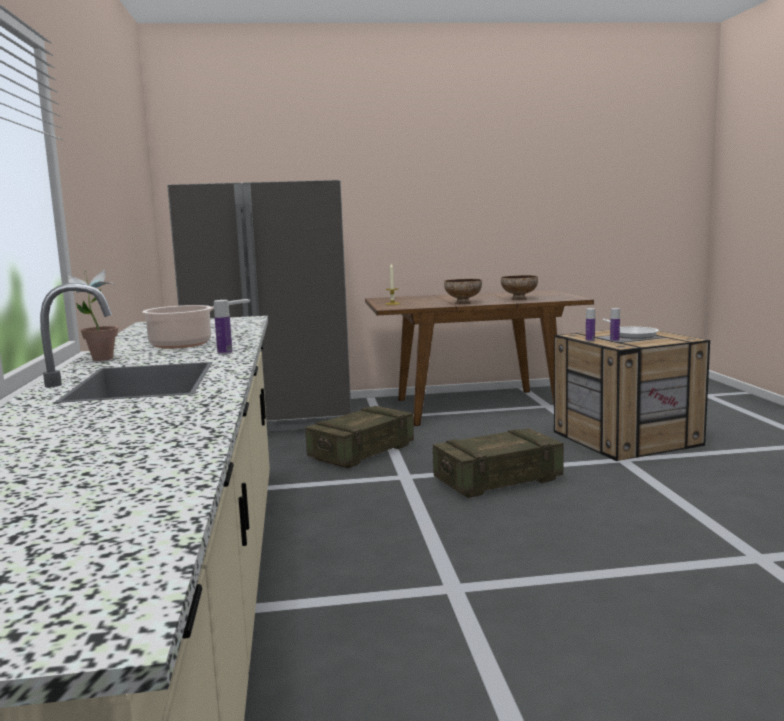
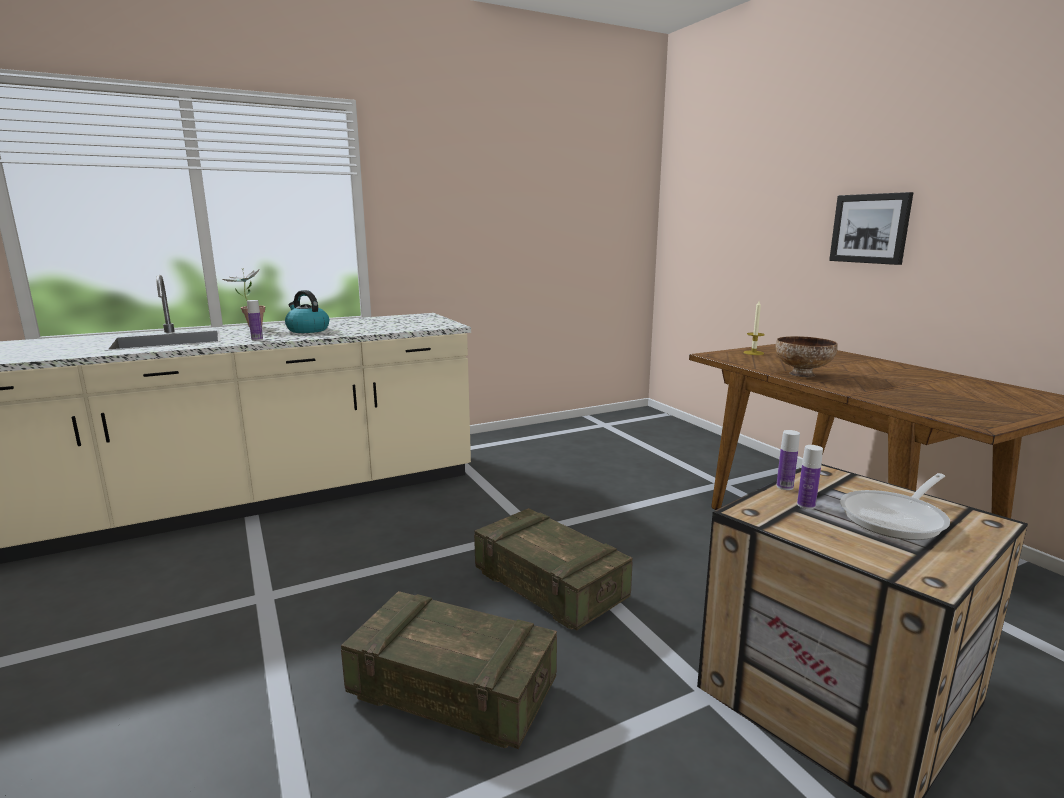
camera: 70 degrees right, 5 degrees up
cooking pot [142,299,250,349] -> kettle [285,290,329,333]
grey fridge [167,180,351,432] -> none
crate [305,406,414,468] -> crate moved to [341,591,557,749]
bowl [501,275,538,300] -> none
none -> picture [829,192,913,265]

